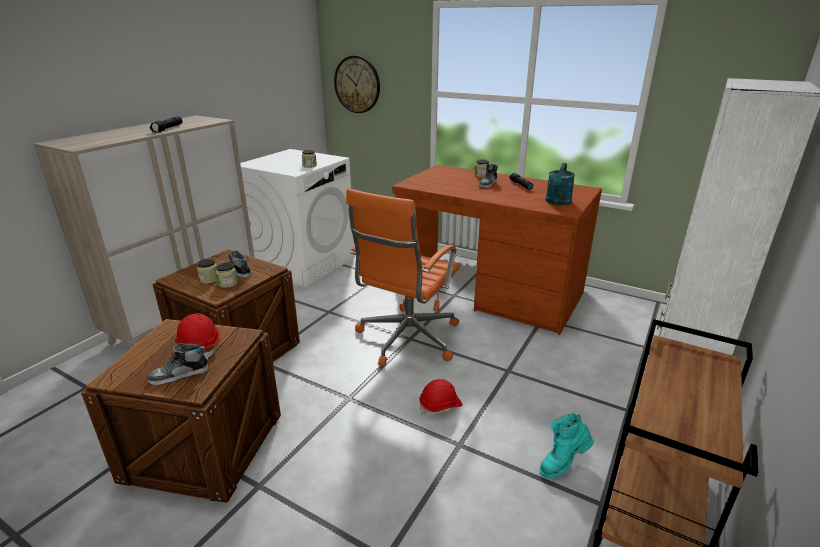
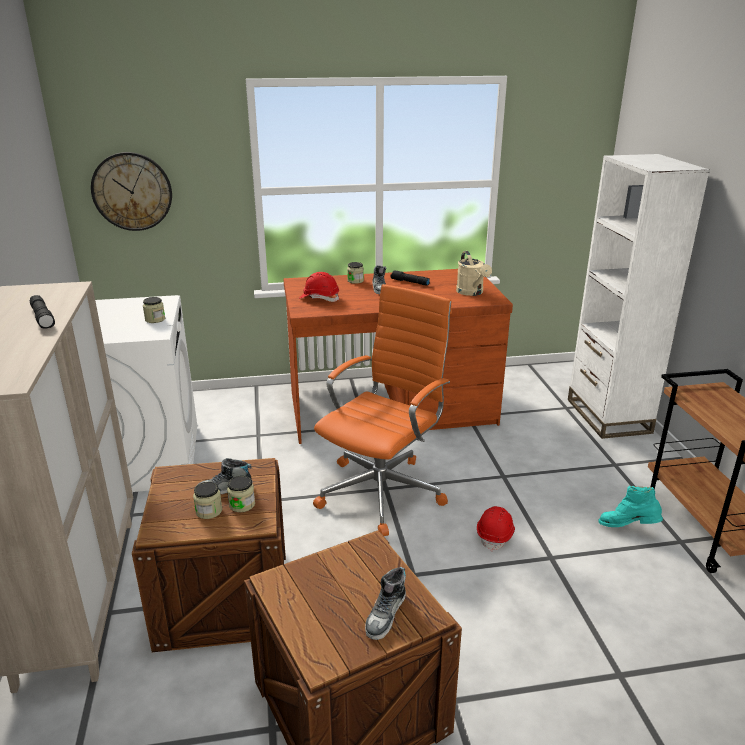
camera: 40 degrees left, 0 degrees up
red hard hat [175,313,220,360] -> red hard hat moved to [299,272,340,302]
orange office chair [346,189,460,366] -> orange office chair turned 135 degrees counterclockwise [313,284,452,536]
turquoise boot [540,413,594,479] -> turquoise boot turned 90 degrees clockwise [599,486,663,527]
turquoise watering can [546,163,575,205] -> beige watering can [456,251,492,296]

